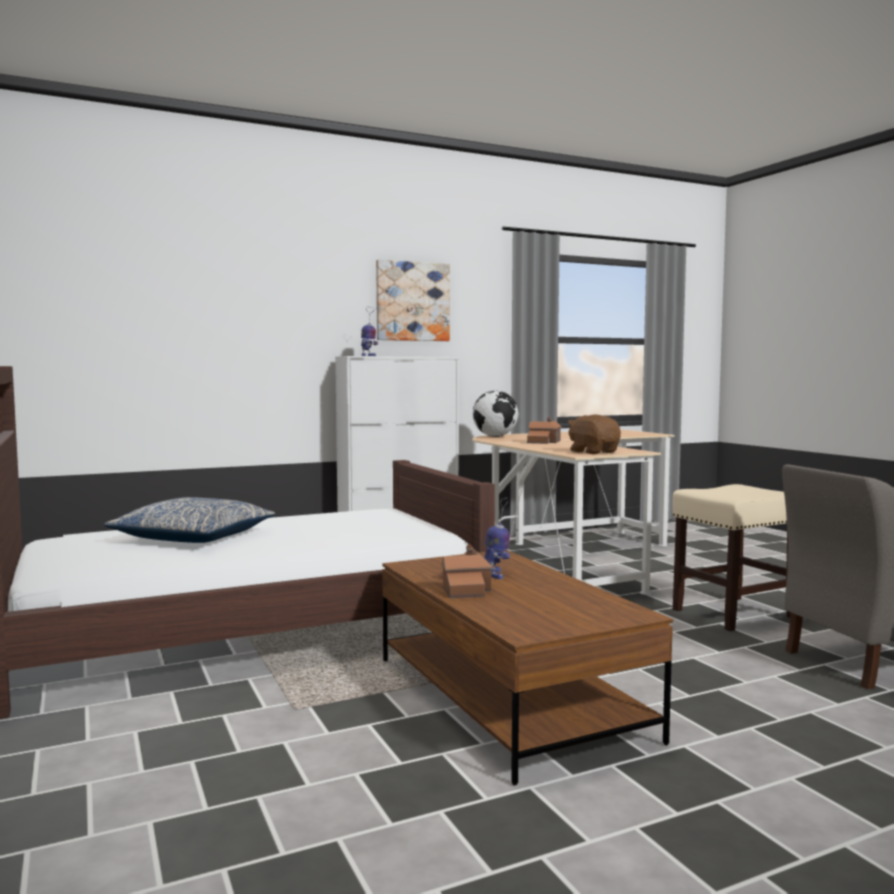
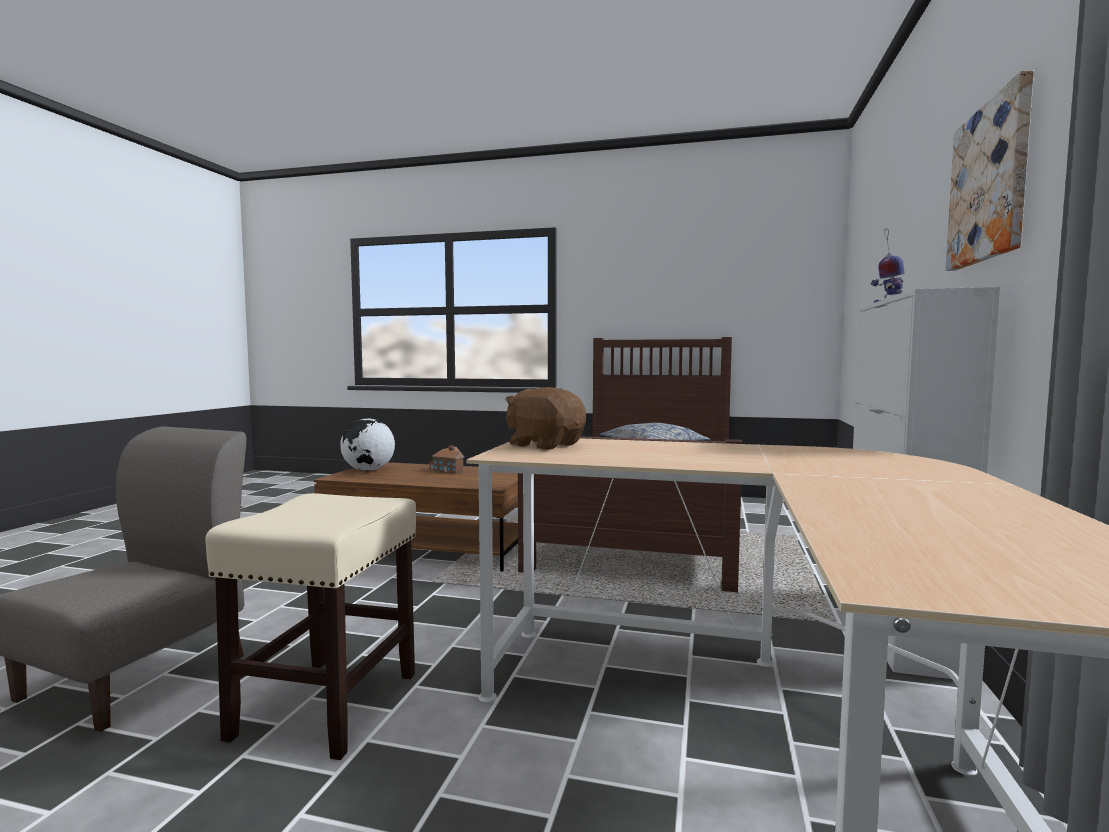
camera: 130 degrees right, 0 degrees up
globe [473,390,518,437] -> globe moved to [340,418,395,471]
toy robot [484,497,510,579] -> none
toy house [527,417,562,444] -> none
brown plush toy [568,414,621,454] -> brown plush toy turned 150 degrees counterclockwise [505,387,586,450]

